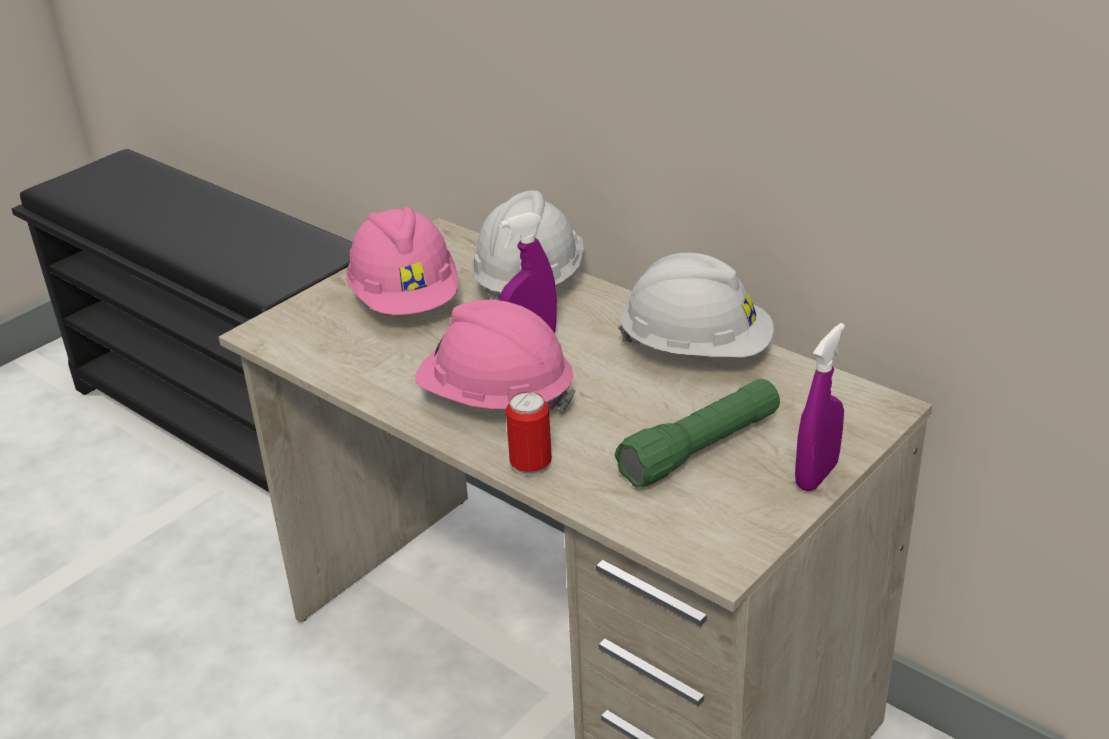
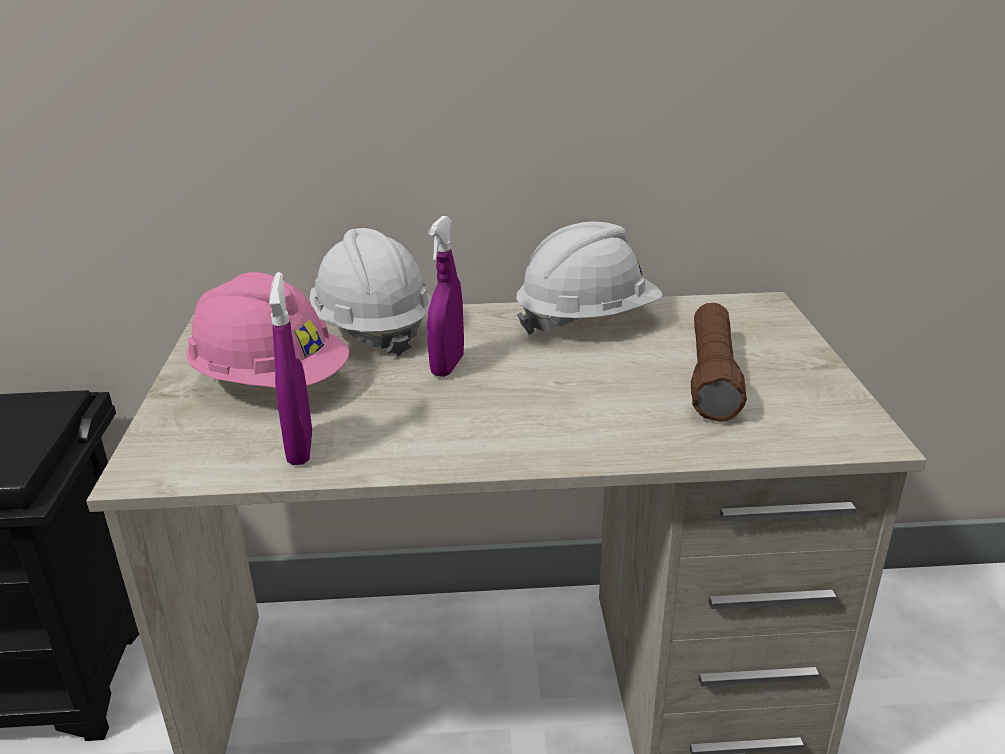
camera: 45 degrees left, 5 degrees down
pink hard hat [415,300,576,413] -> none
can [506,392,552,476] -> none
green flashlight [615,379,780,487] -> brown flashlight [691,303,747,422]
purple spray bottle [795,323,845,491] -> purple spray bottle moved to [269,272,312,465]

